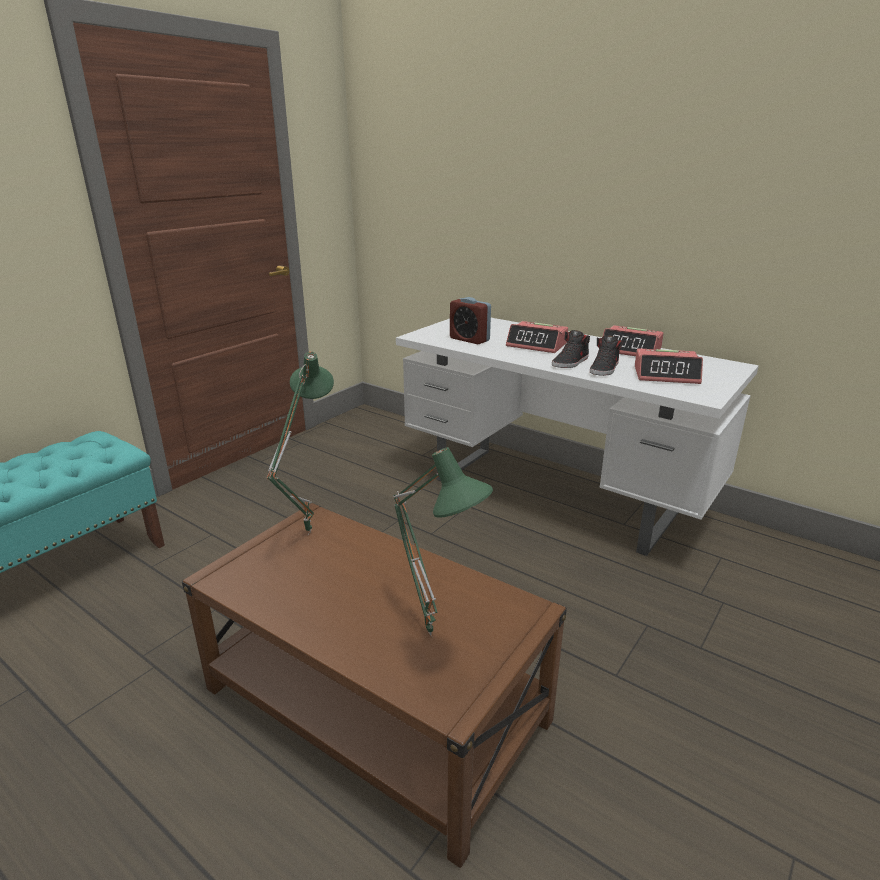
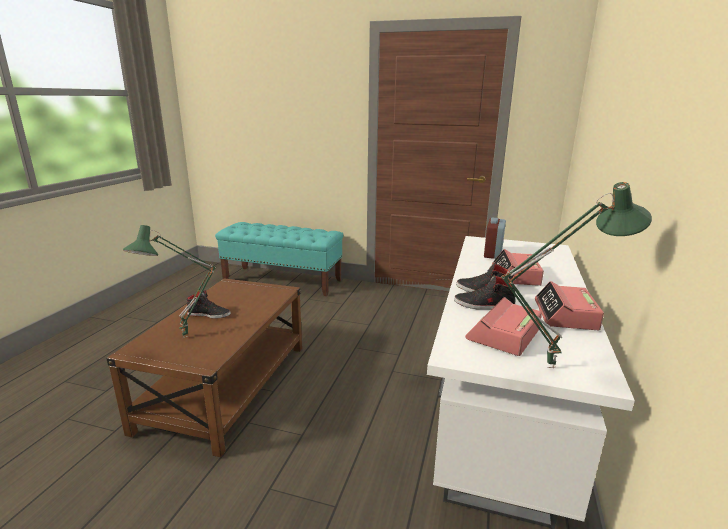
camera: 70 degrees right, 5 degrees down
green table lamp [267,352,334,535] -> green table lamp moved to [501,182,652,368]
alarm clock [635,348,703,384] -> alarm clock turned 45 degrees clockwise [465,297,542,356]
none -> black shoe [187,290,231,319]

